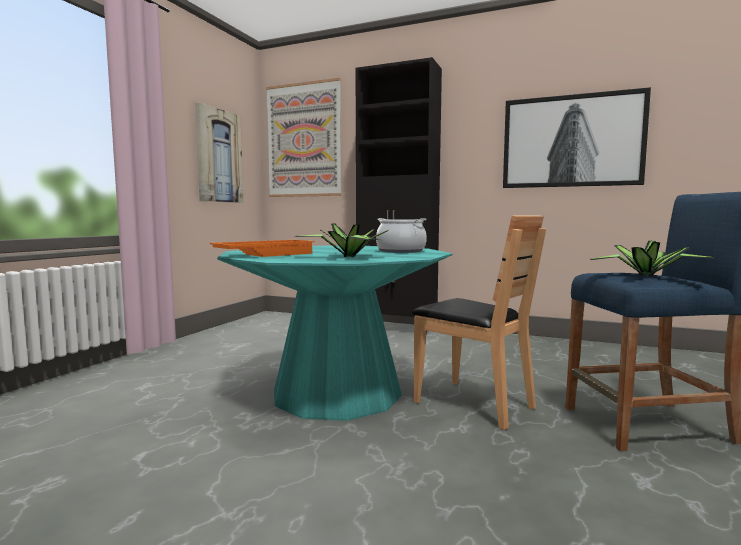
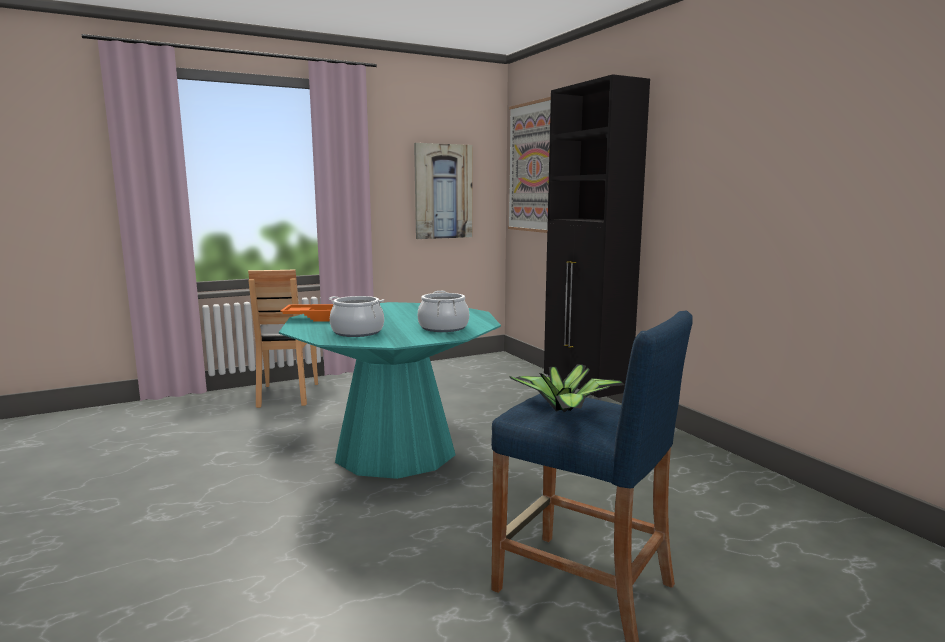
camera: 40 degrees right, 5 degrees up
potted plant [294,223,389,257] -> cooking pot [329,296,384,337]
brown chair [412,215,546,430] -> brown chair moved to [248,269,318,408]
picture [503,87,651,188] -> none

